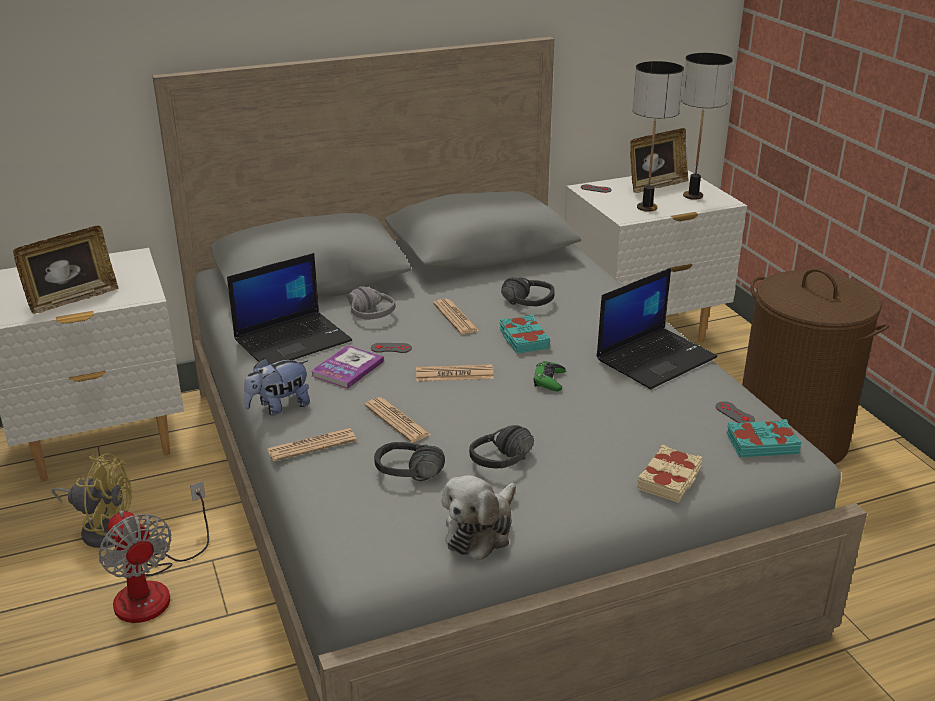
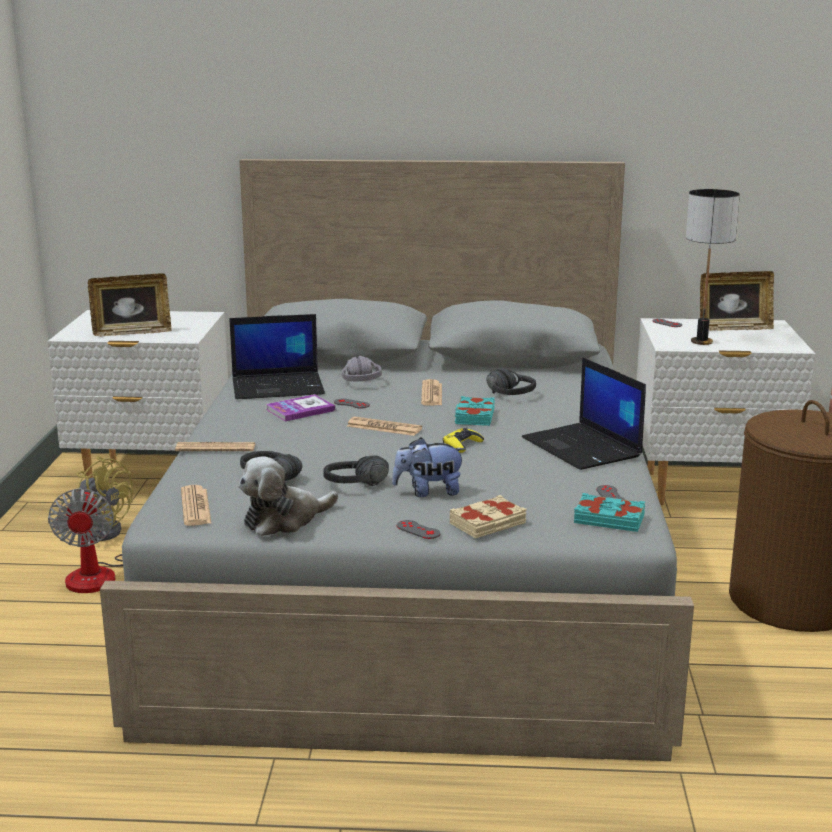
camera: 25 degrees right, 10 degrees down
plush toy [244,358,310,415] -> plush toy moved to [392,437,466,497]
newspaper [365,397,431,443] -> newspaper moved to [181,485,211,526]
green game controller [534,361,566,391] -> yellow game controller [443,428,484,453]
laptop [596,268,717,389] -> laptop turned 75 degrees clockwise [522,357,646,470]
table lamp [681,53,733,200] -> none
none -> grey game controller [397,520,440,539]

